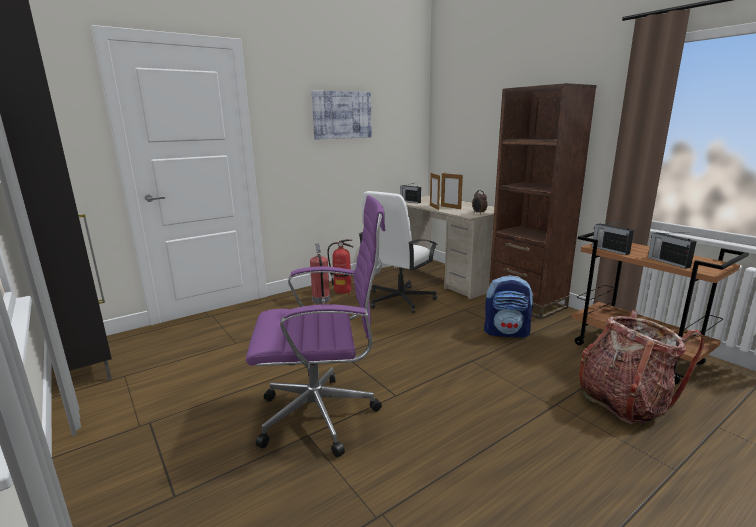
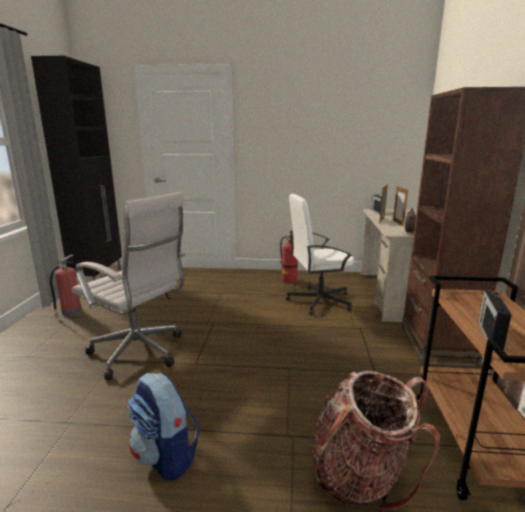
camera: 40 degrees right, 0 degrees up
purple office chair [246,195,385,457] -> white office chair [72,191,186,380]
fire extinguisher [310,243,330,304] -> fire extinguisher moved to [50,254,82,317]
picture [311,91,372,140] -> none
backpack [484,275,534,338] -> backpack moved to [127,373,200,481]
radio [592,222,634,255] -> none

